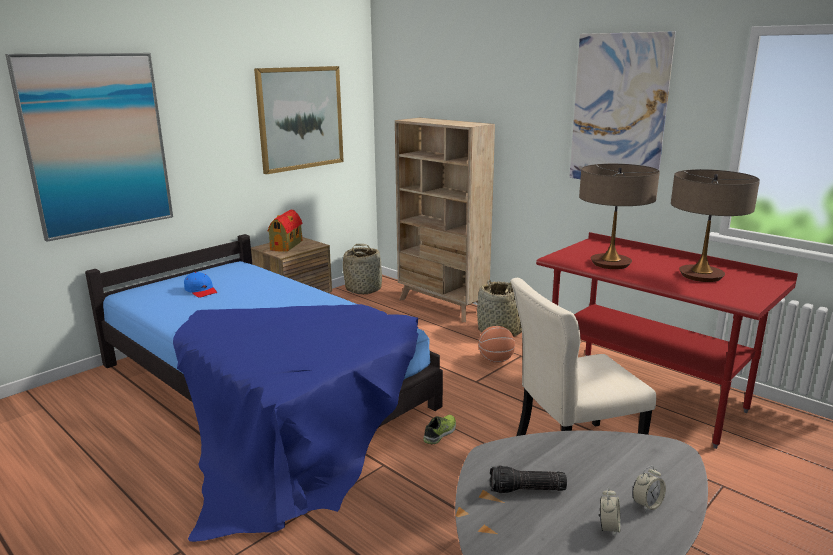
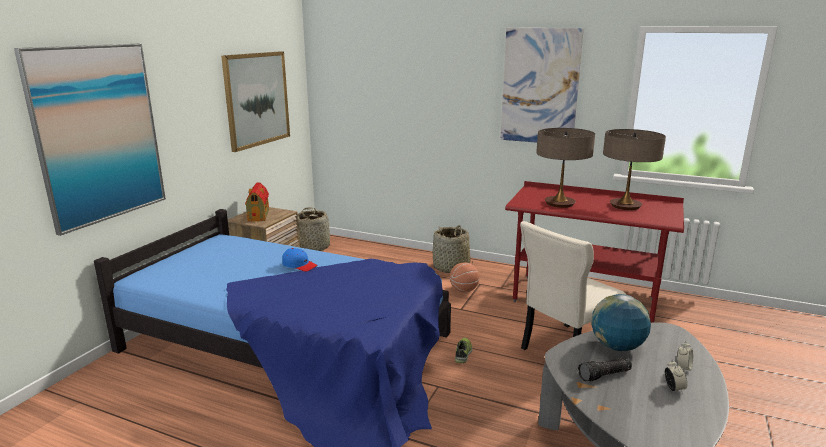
camera: 20 degrees left, 0 degrees up
blue cap [184,272,217,298] -> blue cap moved to [282,248,318,271]
beige bookcase [395,118,495,322] -> none
none -> globe [591,294,651,351]

